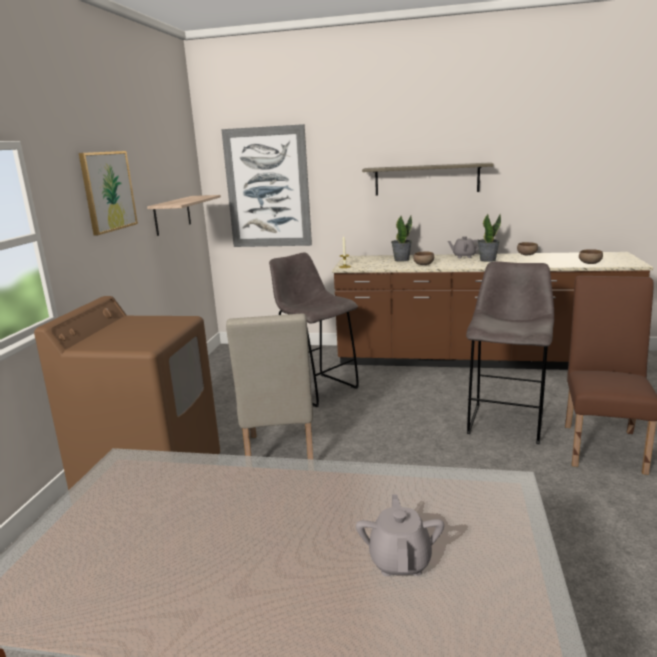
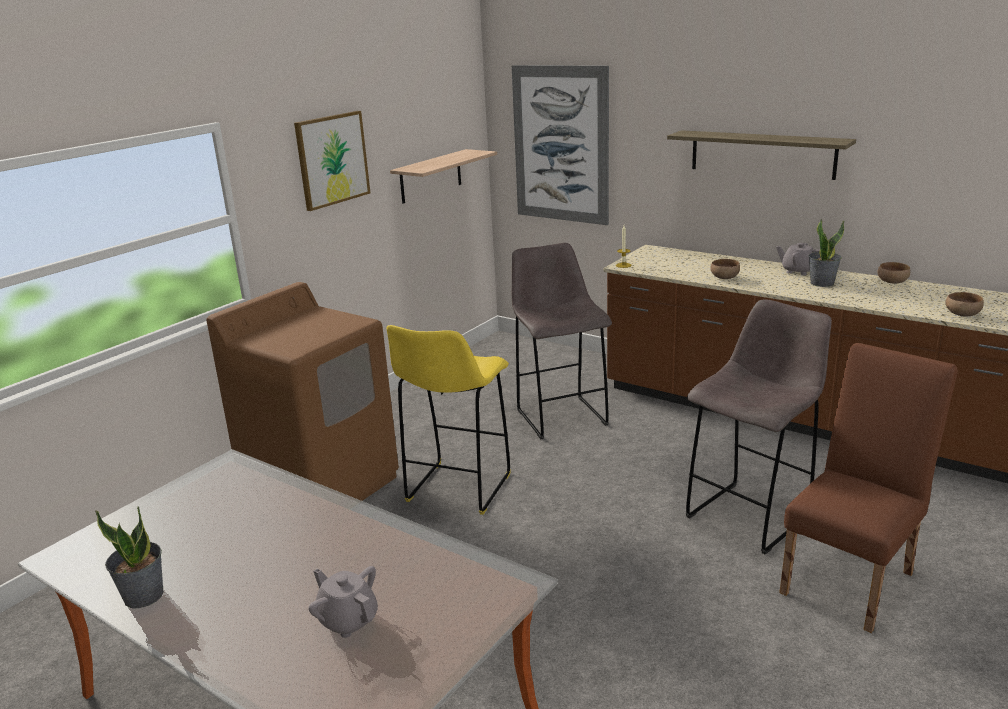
camera: 25 degrees right, 5 degrees up
beige chair [226,313,313,459] -> yellow stool [387,325,511,515]
grey teapot [356,494,444,576] -> grey teapot turned 75 degrees counterclockwise [308,566,378,638]
potted plant [391,216,412,262] -> potted plant moved to [95,506,164,609]

